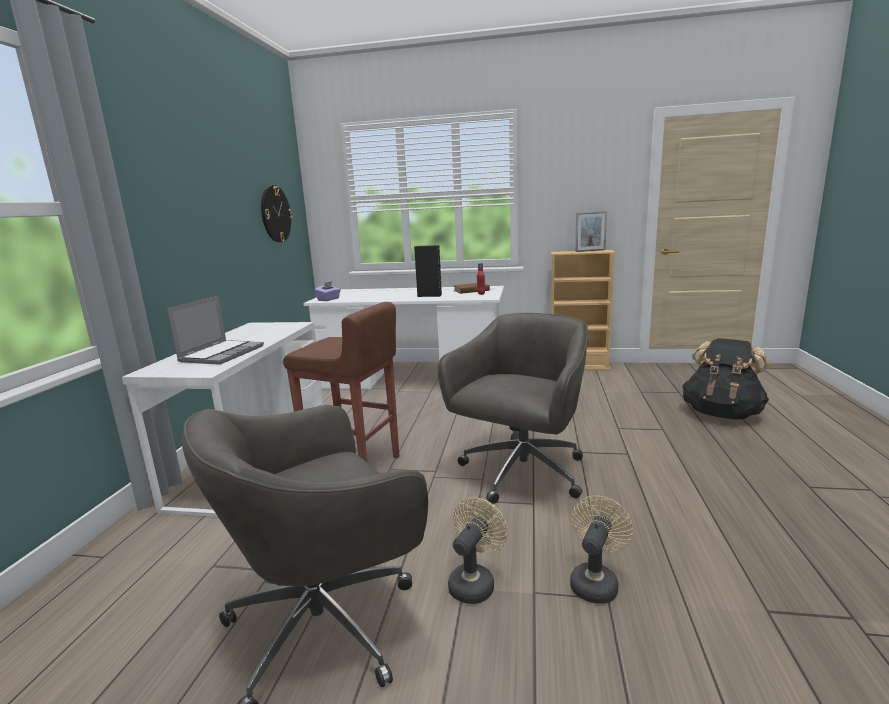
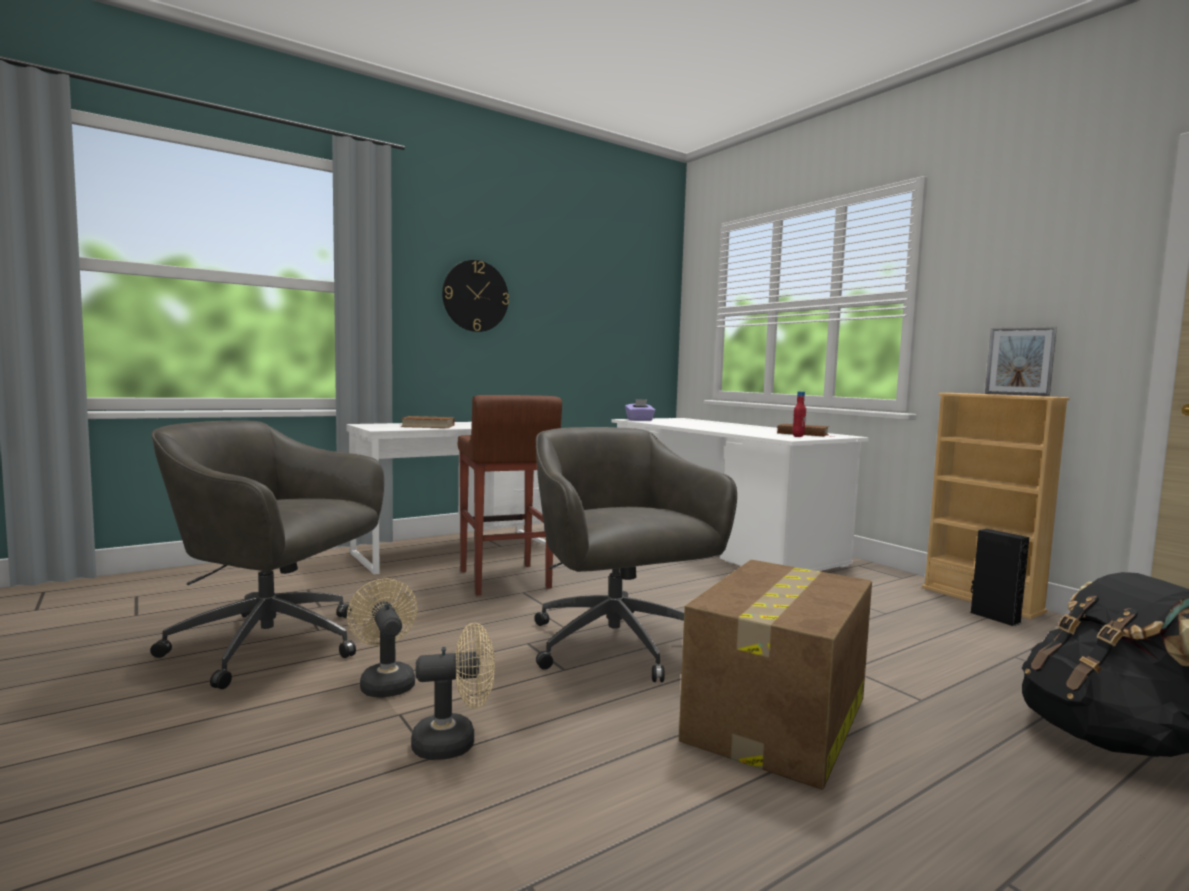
camera: 45 degrees right, 10 degrees down
laptop [167,296,264,365] -> brown book [401,416,454,428]
wall clock [261,185,293,242] -> wall clock moved to [442,260,509,332]
black speaker [414,245,442,297] -> black speaker moved to [970,529,1029,626]
grey office chair [438,313,588,504] -> grey office chair turned 105 degrees counterclockwise [535,427,737,682]
beige fan [448,497,508,604] -> beige fan turned 105 degrees counterclockwise [347,578,417,698]
none -> cardboard box [679,560,872,790]

